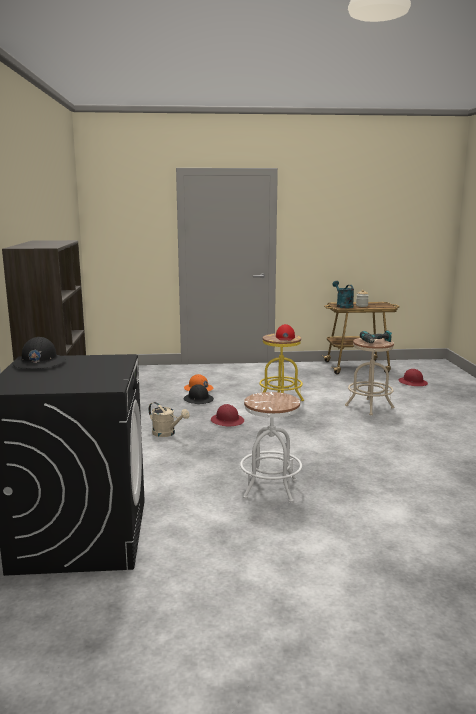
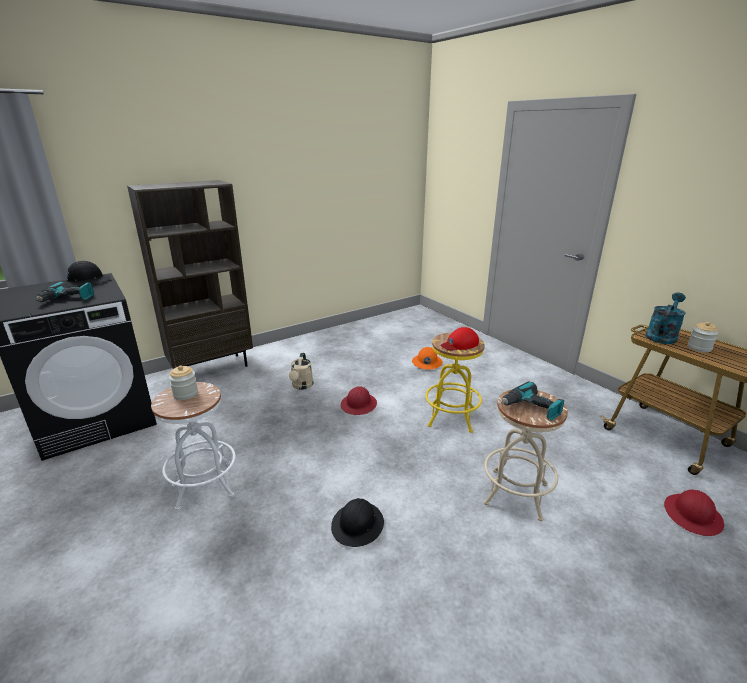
camera: 60 degrees right, 10 degrees up
black hard hat [184,384,214,404] -> black hard hat moved to [331,498,384,547]
none -> power drill [36,282,94,302]
none -> jar [169,365,198,400]

